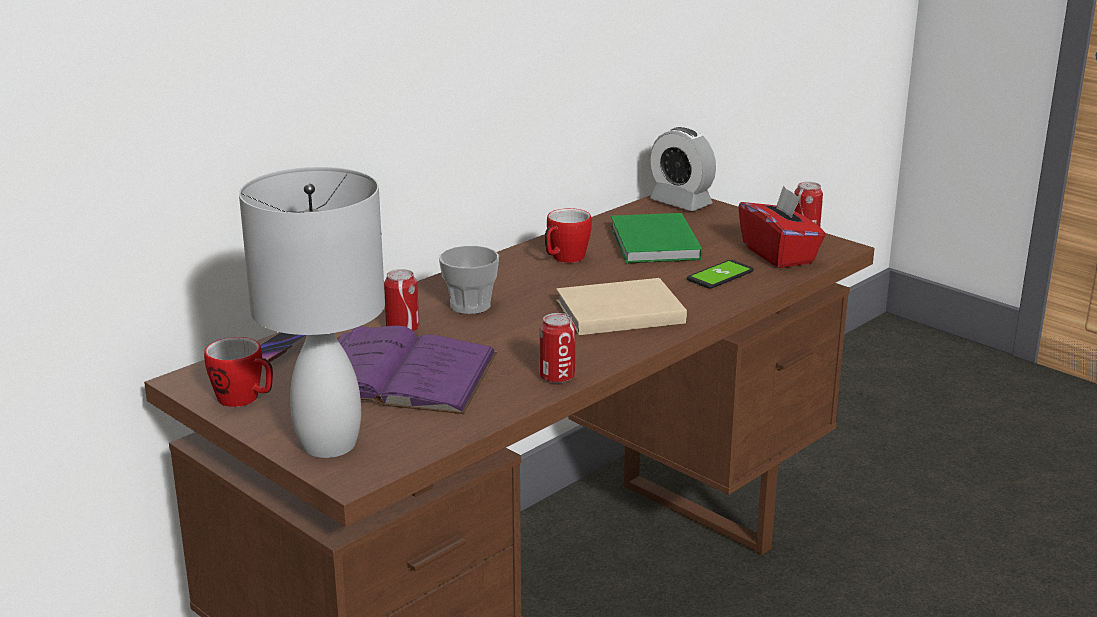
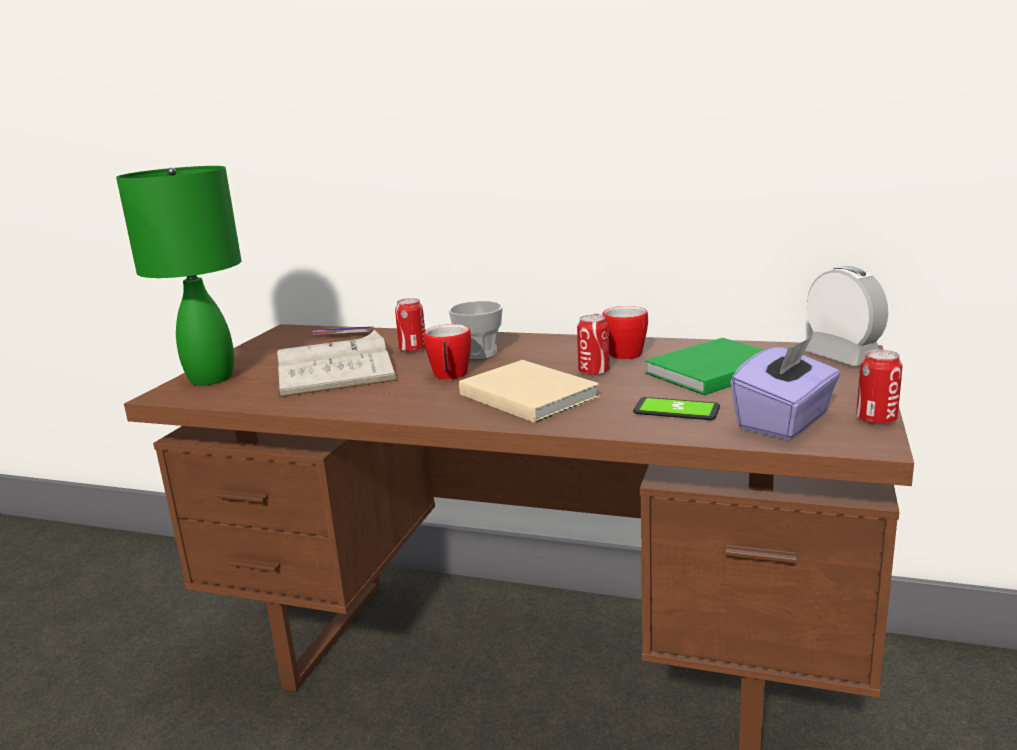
camera: 65 degrees right, 5 degrees down
mug [204,337,273,407] -> mug moved to [424,324,471,380]
white table lamp [239,167,385,458] -> green table lamp [116,166,241,385]
purple book [337,325,497,414] -> white book [277,330,398,398]
can [540,313,575,383] -> can moved to [577,314,610,376]
alarm clock [650,127,716,211] -> alarm clock turned 135 degrees clockwise [805,266,888,366]
red tissue box [738,186,826,268] -> purple tissue box [731,337,840,440]

